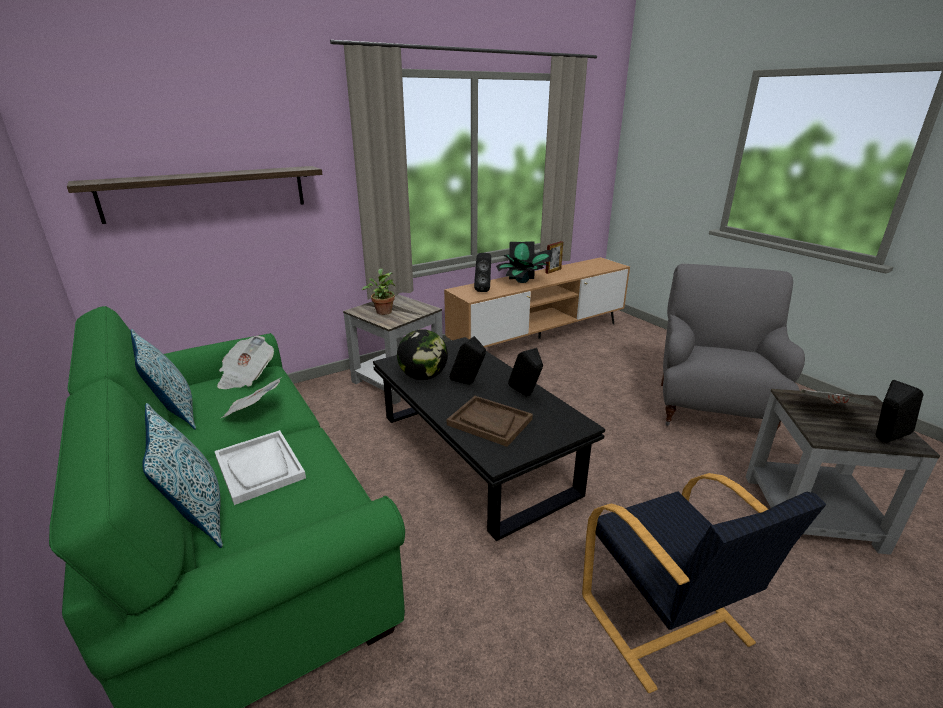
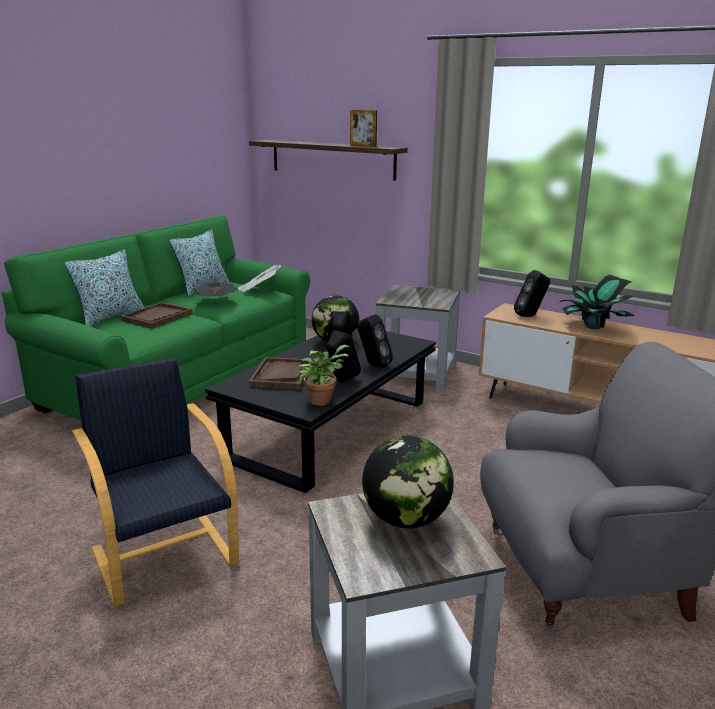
camera: 65 degrees right, 5 degrees down
white tray [214,430,306,505] -> brown tray [120,302,193,329]
potted plant [362,269,396,315] -> potted plant moved to [299,345,349,406]
picture frame [545,241,563,274] -> picture frame moved to [350,110,377,147]
black armchair [582,473,826,693] -> black armchair turned 105 degrees clockwise [72,357,239,607]
newspaper [801,389,874,406] -> globe [362,436,454,528]
black speaker [876,380,923,442] -> black speaker moved to [357,314,393,368]

